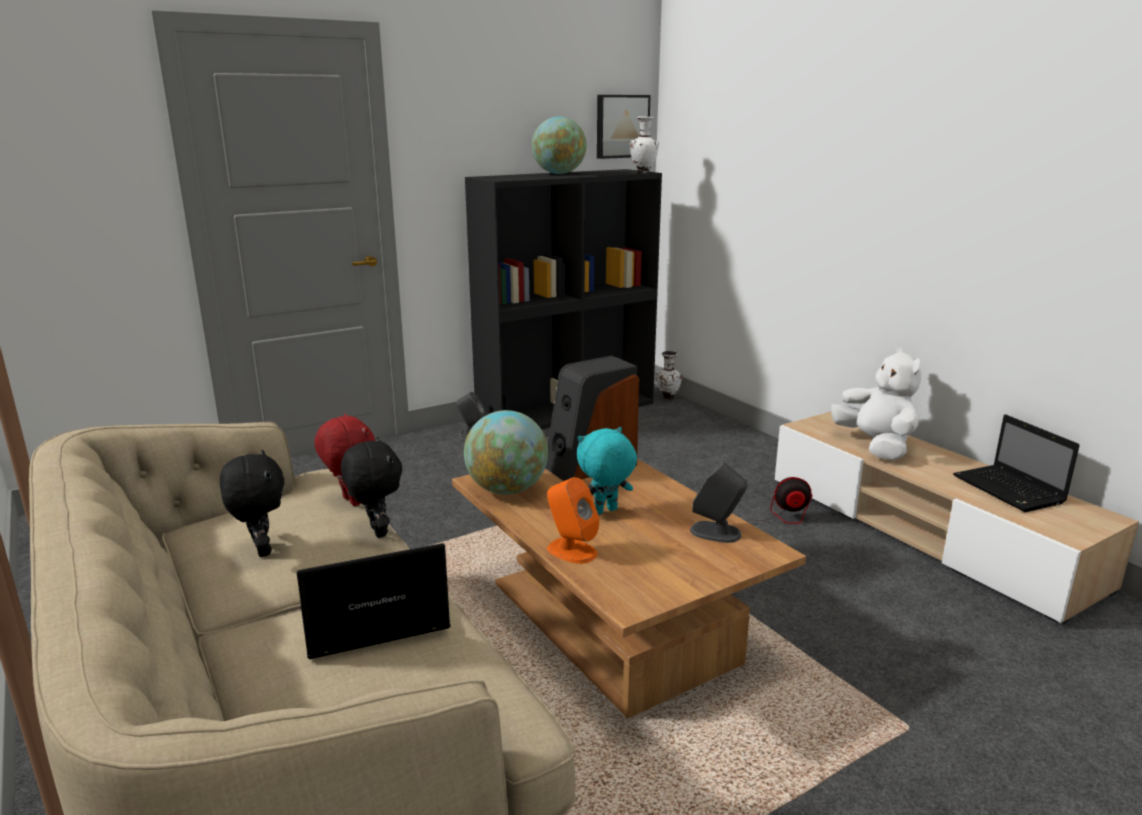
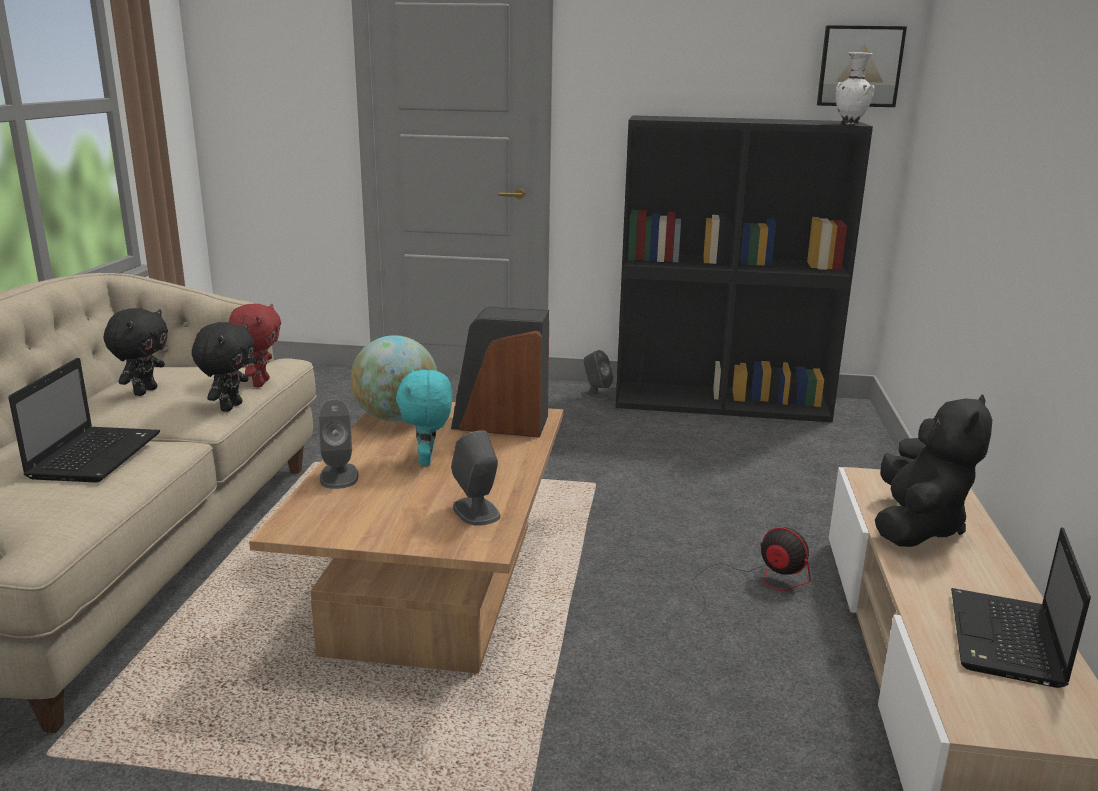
camera: 40 degrees right, 0 degrees up
laptop [297,543,451,659] -> laptop turned 75 degrees clockwise [8,358,160,482]
globe [532,117,587,174] -> none
orange speaker [547,477,599,564] -> grey speaker [318,399,359,489]
turquoise plush toy [577,427,637,515] -> turquoise plush toy turned 105 degrees counterclockwise [396,368,452,466]
white vase [656,351,682,399] -> none
white plush toy [831,348,921,460] -> black plush toy [875,394,992,547]

